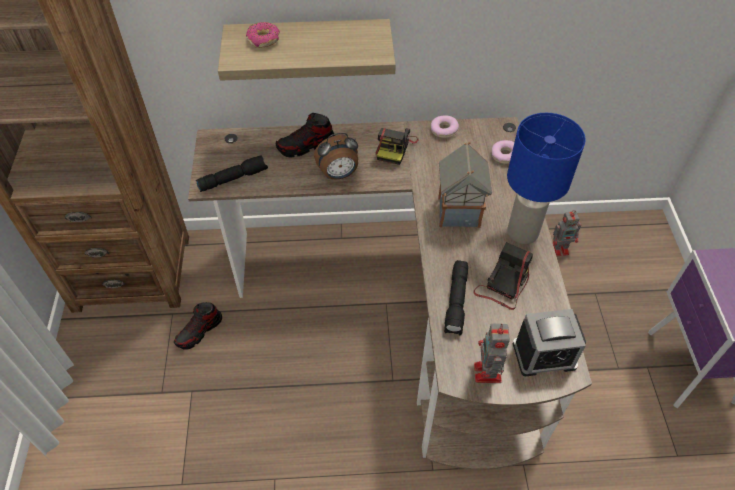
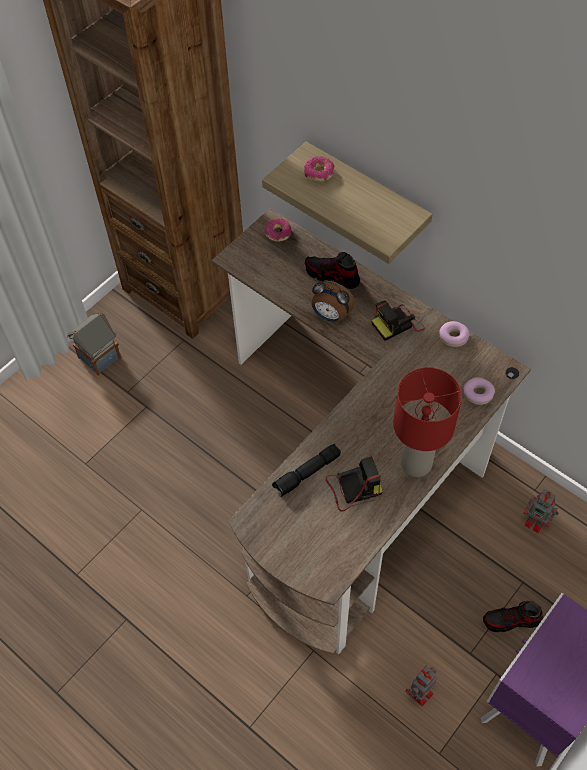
camera: 45 degrees right, 5 degrees up
shoe [174,302,222,350] -> shoe moved to [483,601,543,632]
black flashlight [196,156,268,192] -> none
toy house [438,142,492,228] -> toy house moved to [67,313,121,375]
toy robot [474,324,510,383] -> toy robot moved to [405,666,437,707]
blue table lamp [507,113,586,244] -> red table lamp [393,367,462,477]
alarm clock [513,309,586,377] -> none
none -> donut [265,219,291,242]

